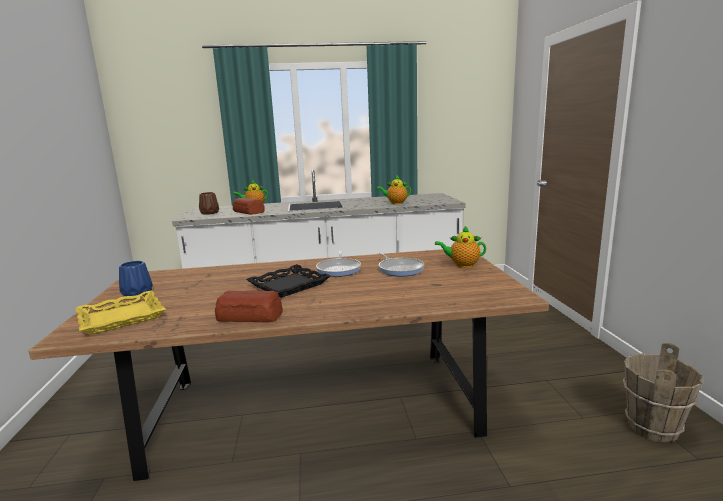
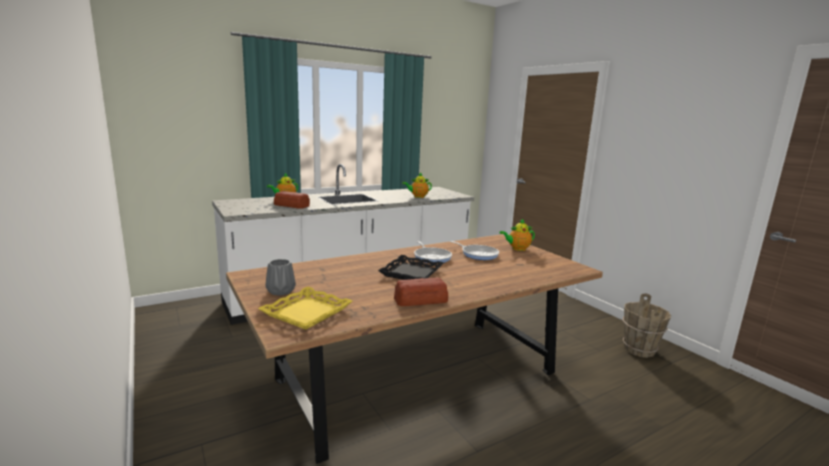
camera: 25 degrees left, 0 degrees up
blue vase [119,261,153,296] -> grey vase [266,259,296,296]
brown vase [199,192,219,215] -> none

